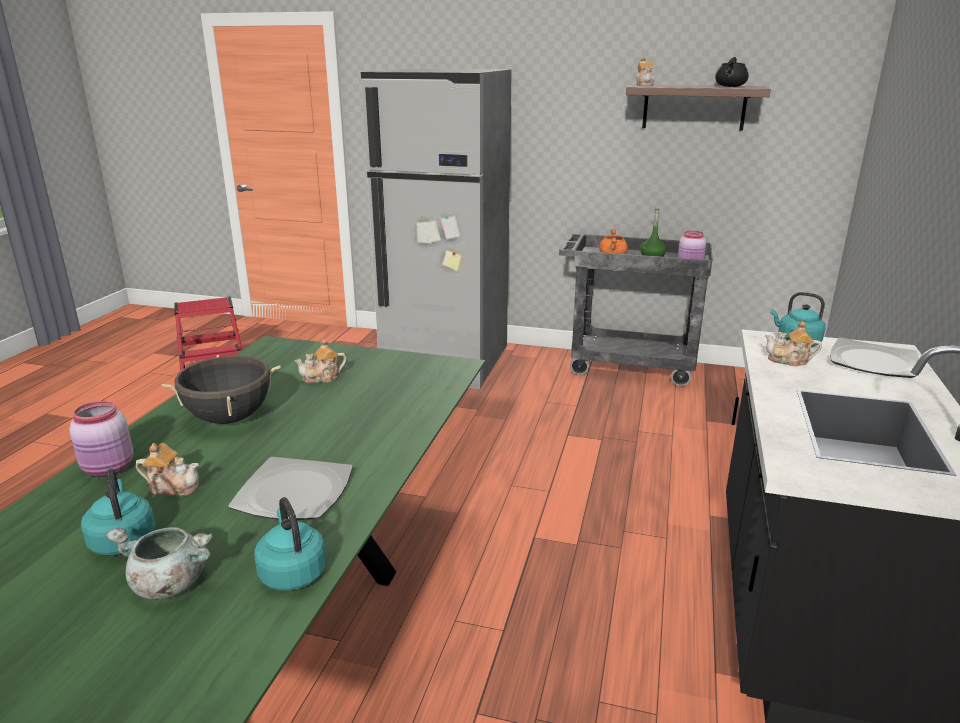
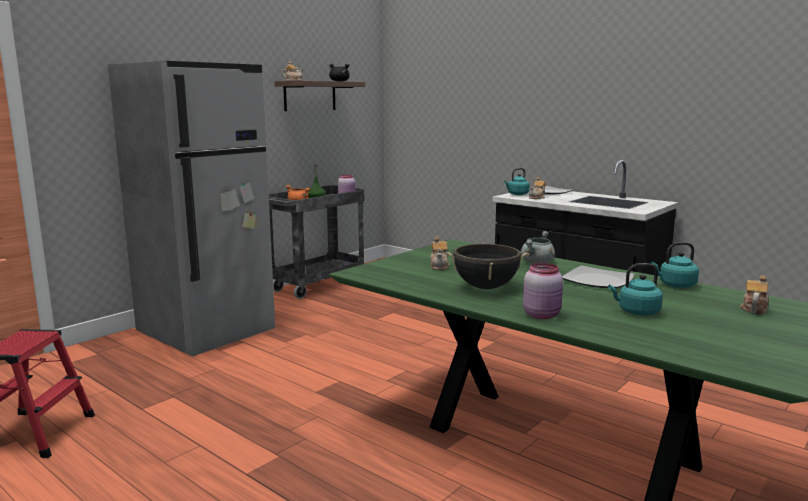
camera: 65 degrees left, 10 degrees down
grey cooking pot [105,527,213,600] -> grey cooking pot moved to [521,231,555,263]
teapot [136,443,199,496] -> teapot moved to [740,275,769,314]

